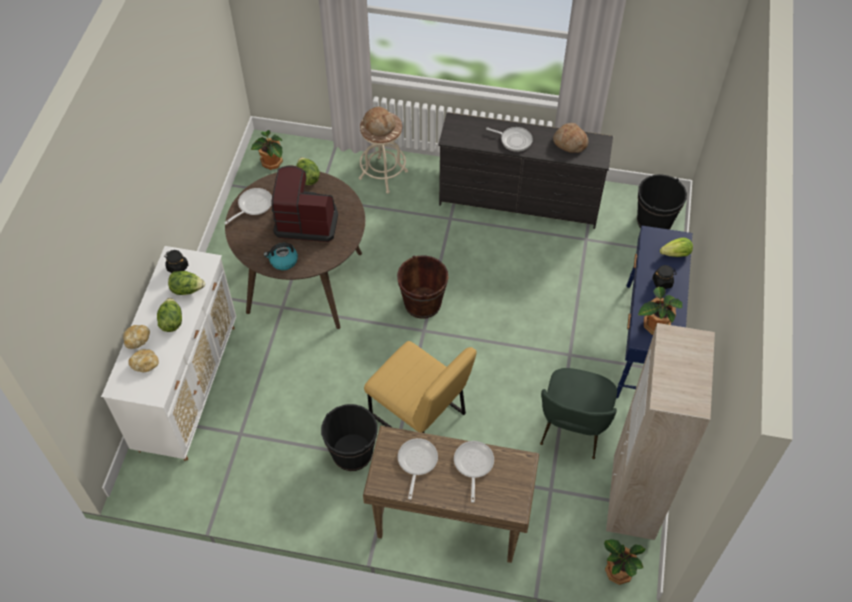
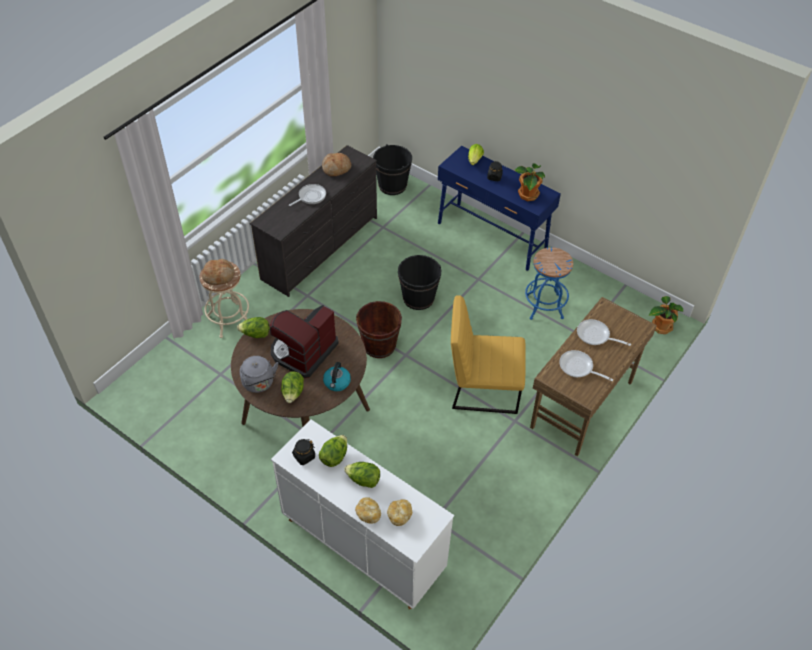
camera: 65 degrees left, 5 degrees down
frying pan [224,188,272,224] -> grey kettle [240,356,278,393]
potted plant [251,130,283,170] -> none
black bucket [321,404,378,471] -> black bucket moved to [398,255,441,310]
yellow chair [364,341,477,433] -> yellow chair turned 150 degrees counterclockwise [451,295,526,414]
green chair [540,368,617,459] -> blue stool [525,247,573,320]
beige cabinet [606,323,715,540] -> none
none -> lettuce [281,371,304,403]

